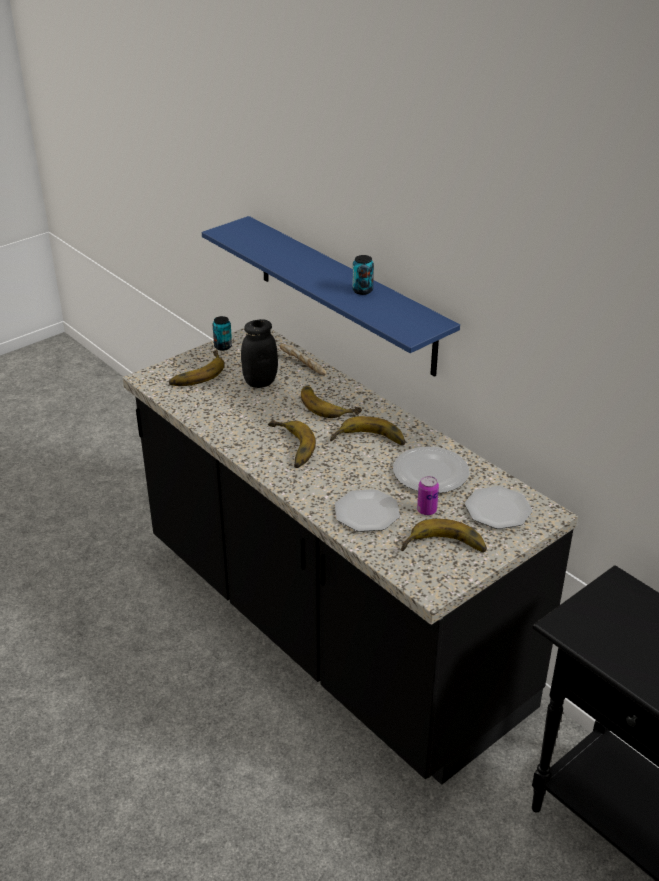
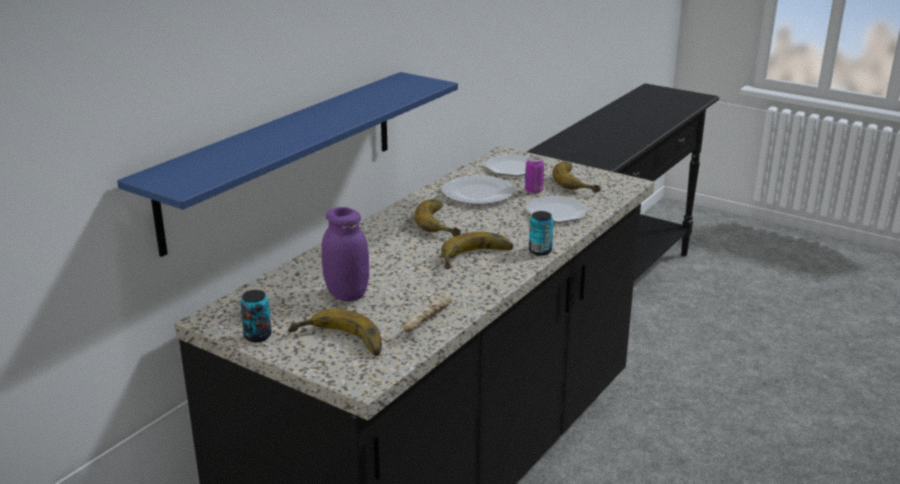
camera: 105 degrees left, 10 degrees down
black jar [241,319,278,388] -> purple jar [321,207,369,302]
bread [280,343,327,375] -> bread moved to [403,295,452,333]
banana [301,386,362,418] -> none
can [352,255,374,295] -> can moved to [529,211,554,256]

